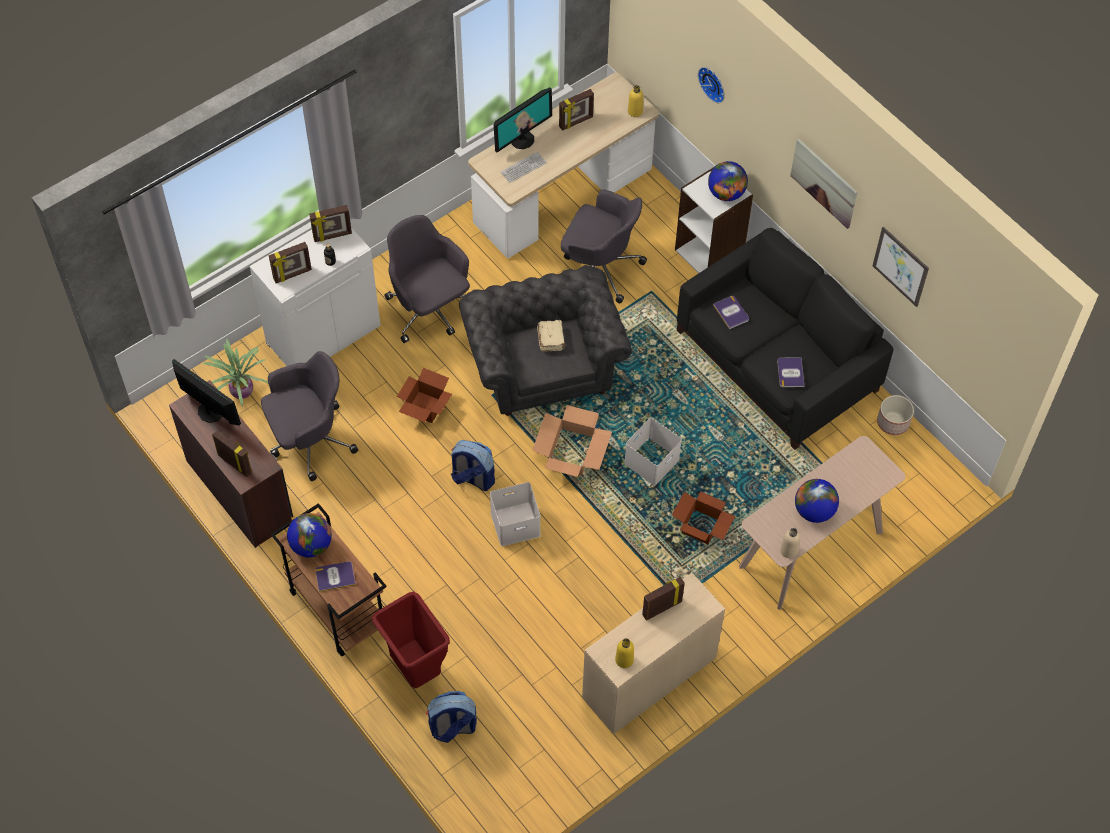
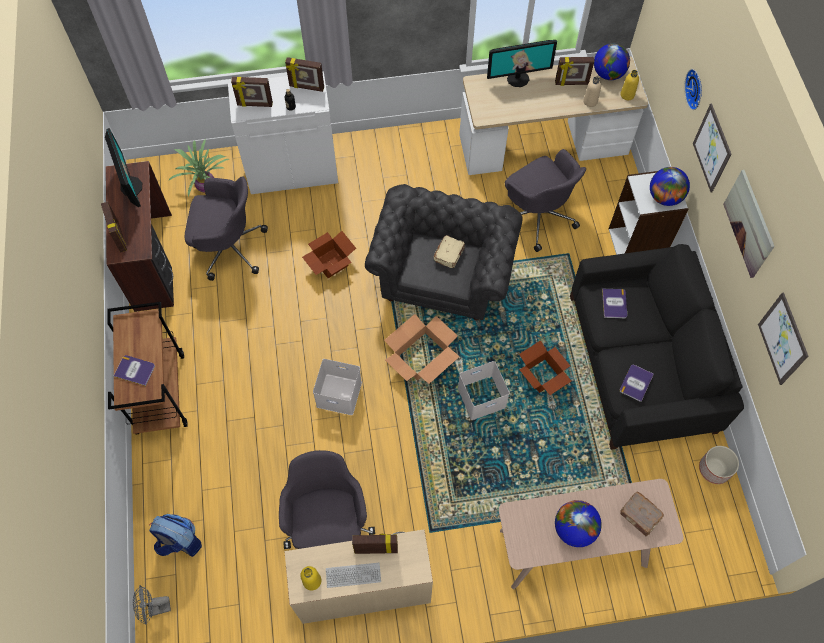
camera: 30 degrees right, 5 degrees up
globe [287,513,332,558] -> globe moved to [594,43,630,80]
red trash can [372,592,450,688] -> none
grey office chair [384,215,470,343] -> grey office chair moved to [279,450,375,549]
backpack [451,440,495,491] -> none
keyboard [501,152,547,183] -> keyboard moved to [326,563,381,588]
cardboard box [672,492,735,544] -> cardboard box moved to [519,340,571,395]
beige bottle [780,528,800,558] -> beige bottle moved to [583,76,601,107]
none -> grey fan [133,585,171,625]
none -> brown book [620,491,664,536]
none -> picture [693,103,732,192]

